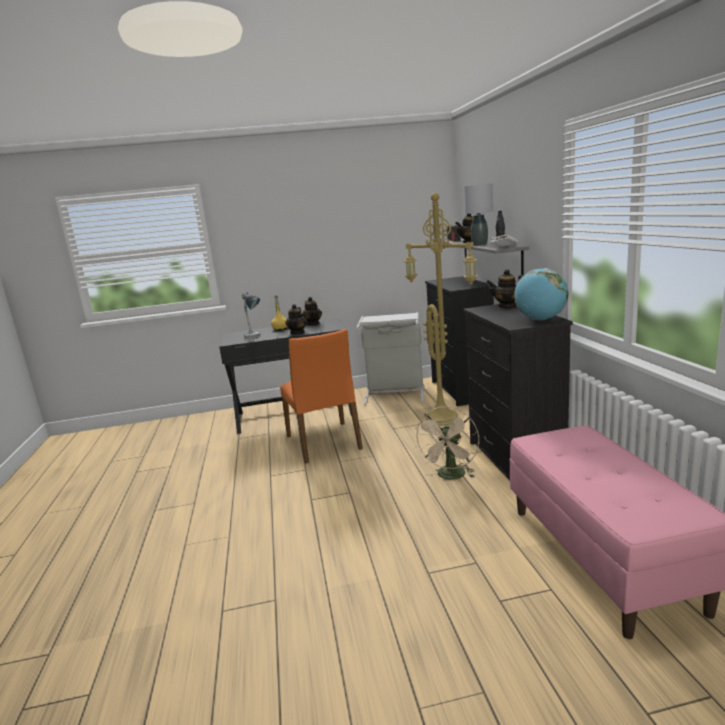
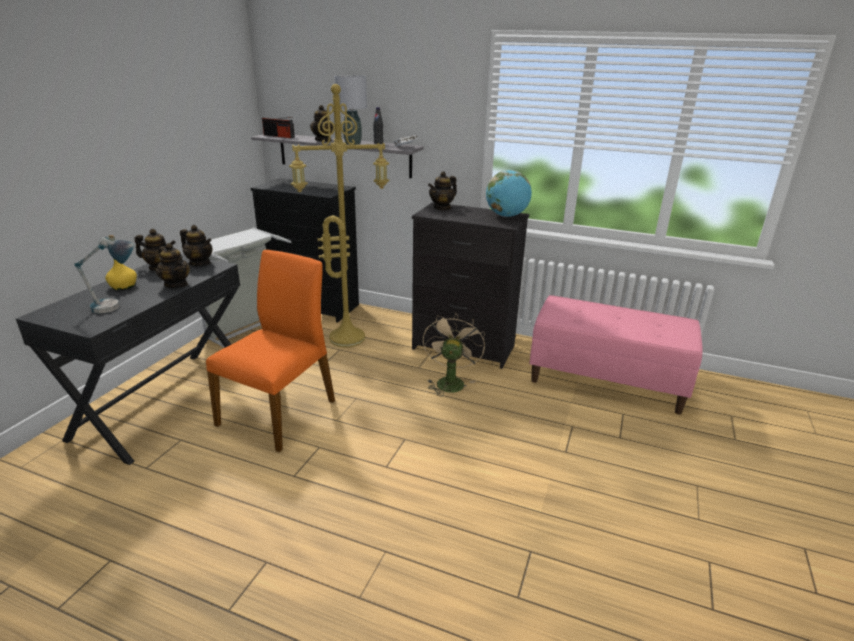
camera: 60 degrees left, 10 degrees up
orange chair [280,329,363,463] -> orange chair turned 75 degrees counterclockwise [206,250,335,452]
beige fan [415,406,479,480] -> beige fan turned 135 degrees counterclockwise [423,313,485,397]
none -> teapot [180,225,212,266]

